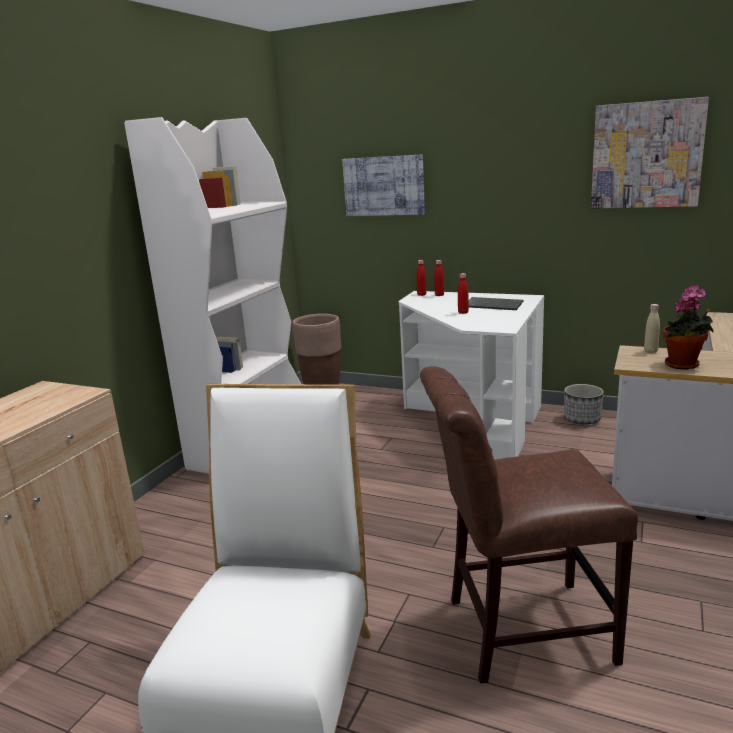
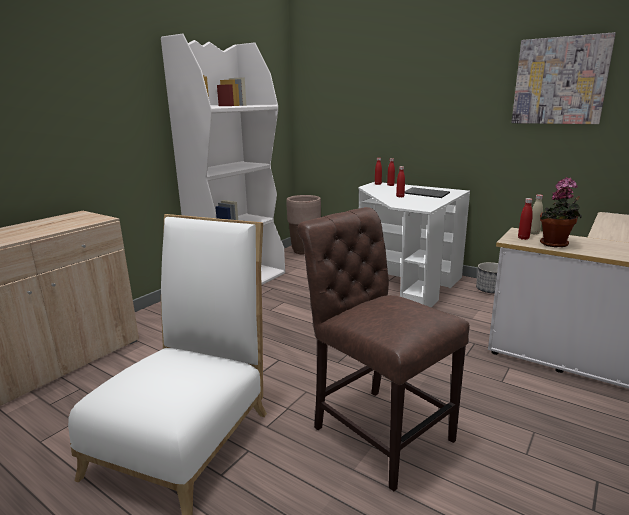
camera: 10 degrees right, 0 degrees up
picture [342,154,425,216] -> none
brown chair [420,366,638,684] -> brown chair turned 45 degrees clockwise [297,207,470,491]
none -> red bottle [518,198,533,240]

